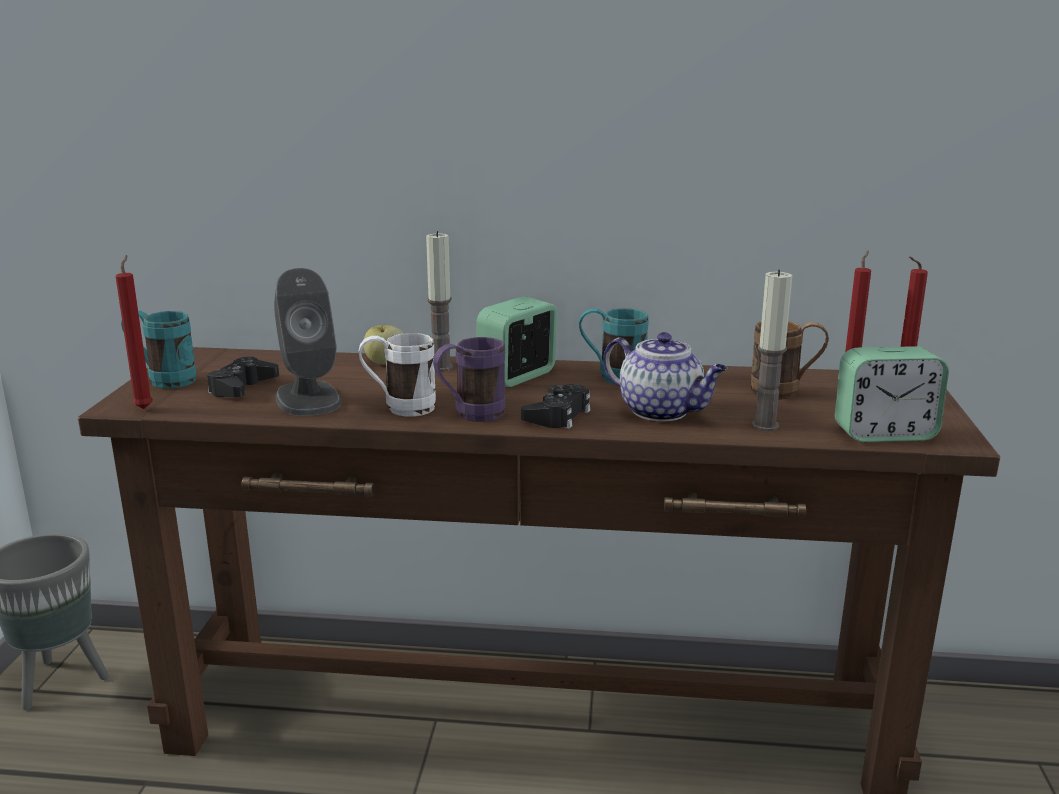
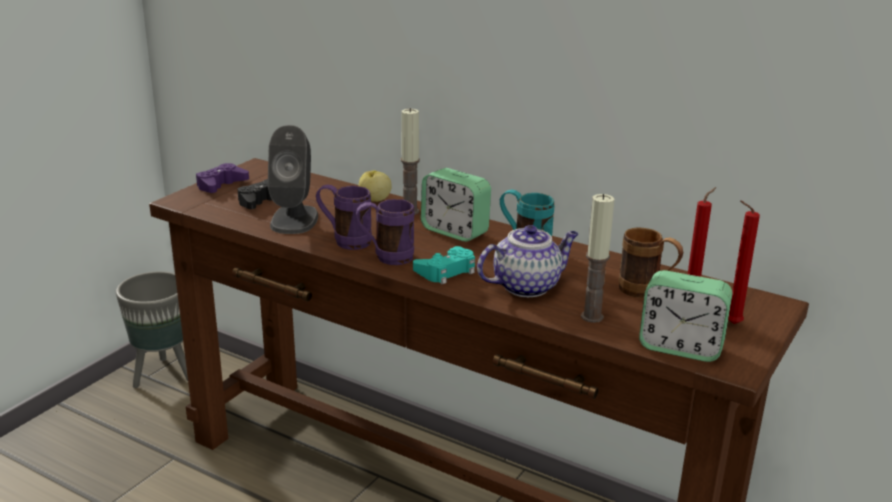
camera: 25 degrees right, 5 degrees up
red candle [116,255,153,409] -> none
turquoise mug [121,310,196,389] -> purple game controller [196,163,249,193]
white mug [359,333,436,417] -> purple mug [316,185,372,250]
alarm clock [476,296,558,387] -> alarm clock turned 120 degrees counterclockwise [421,168,491,242]
black game controller [521,384,591,429] -> turquoise game controller [413,246,475,284]
teapot [603,332,727,421] -> teapot turned 90 degrees counterclockwise [477,225,579,297]

